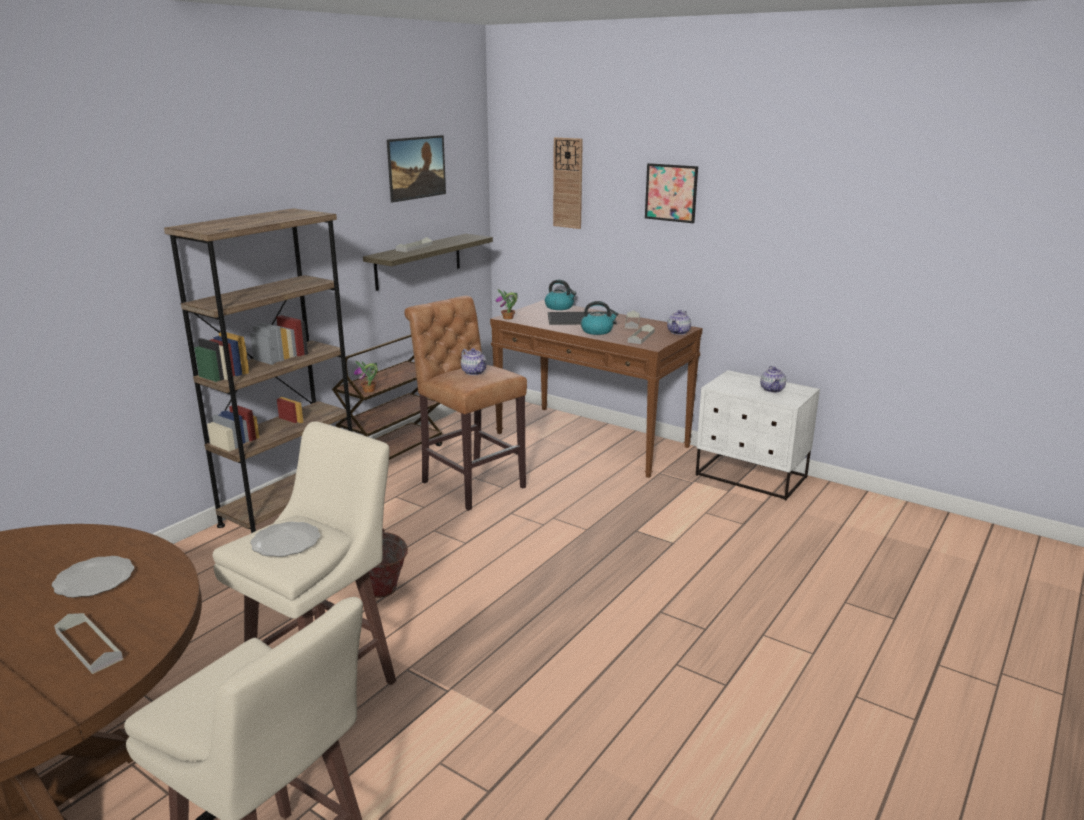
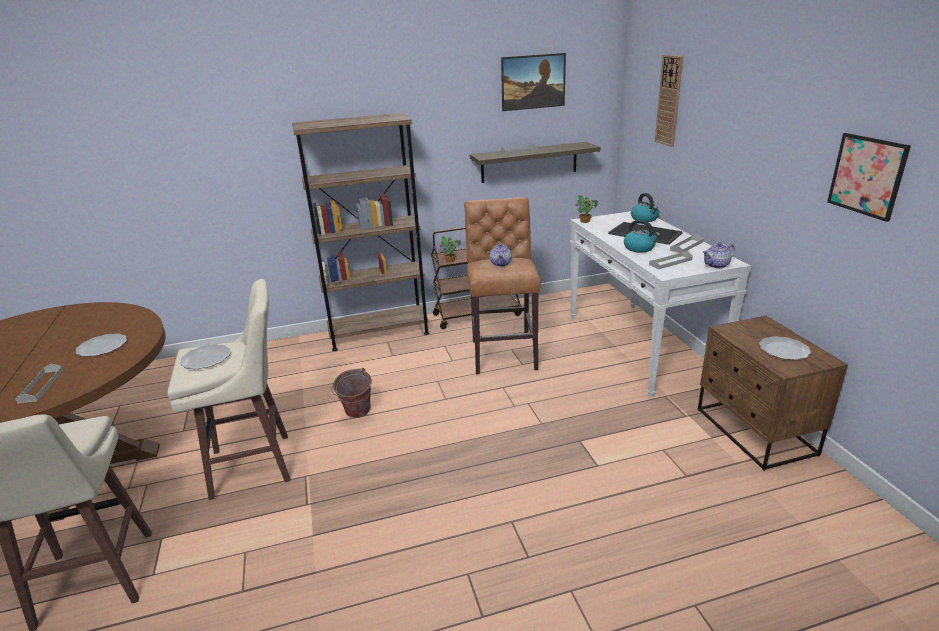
camera: 40 degrees right, 5 degrees up
brown console table [490,300,703,478] -> white console table [570,211,751,397]
picture [645,163,698,223] -> picture moved to [827,133,911,222]
white nightstand [696,370,820,501] -> brown nightstand [698,316,848,471]
teapot [760,366,786,393] -> plate [759,336,811,360]

